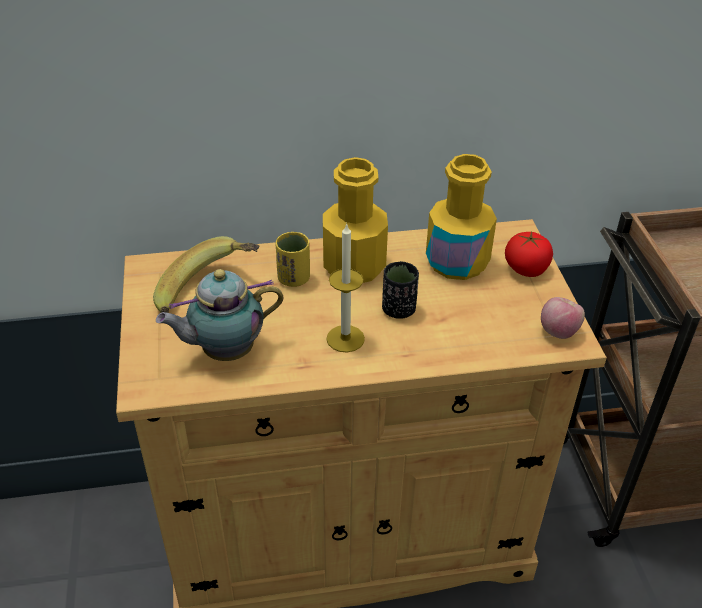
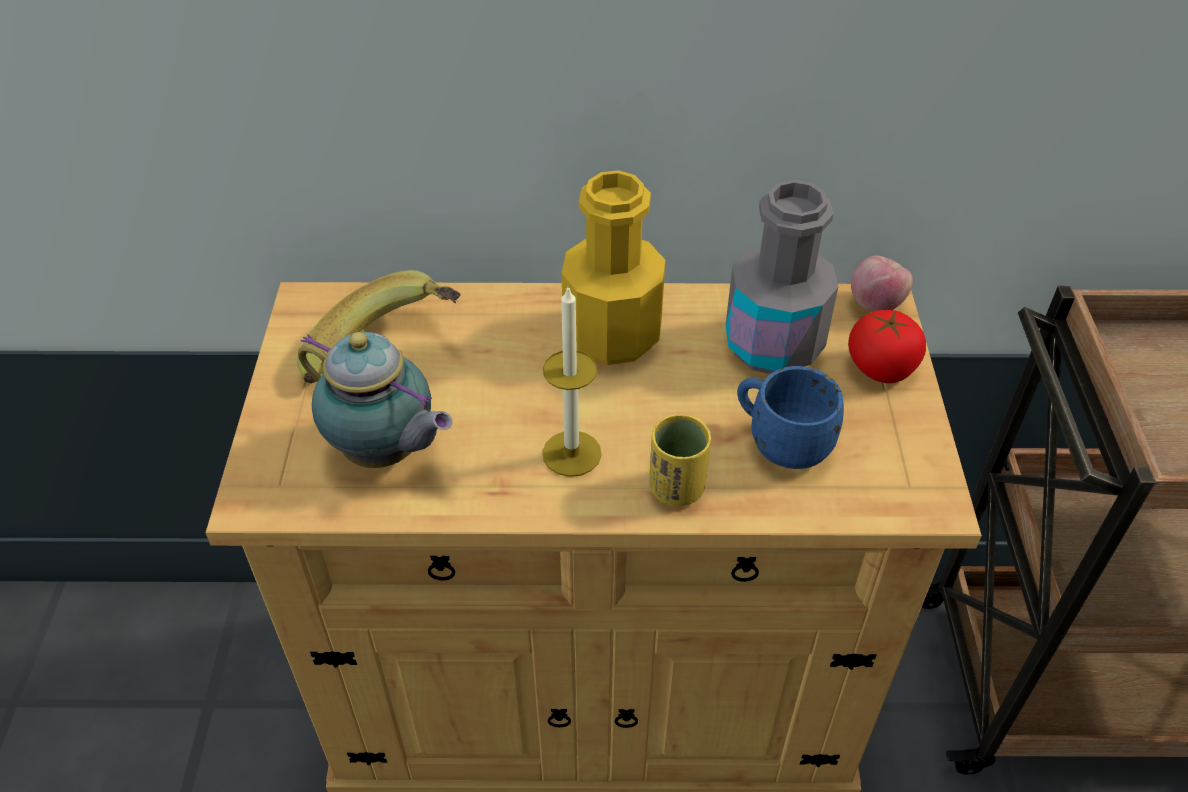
camera: 10 degrees right, 5 degrees up
teapot [156,269,283,361] -> teapot turned 135 degrees counterclockwise [298,332,452,468]
yellow cup [276,232,310,287] -> yellow cup moved to [649,414,711,506]
black cup [382,261,419,319] -> none
yellow bottle [426,154,497,280] -> grey bottle [725,180,838,374]
apple [541,297,585,339] -> apple moved to [851,255,913,312]
none -> blue mug [737,366,844,469]

